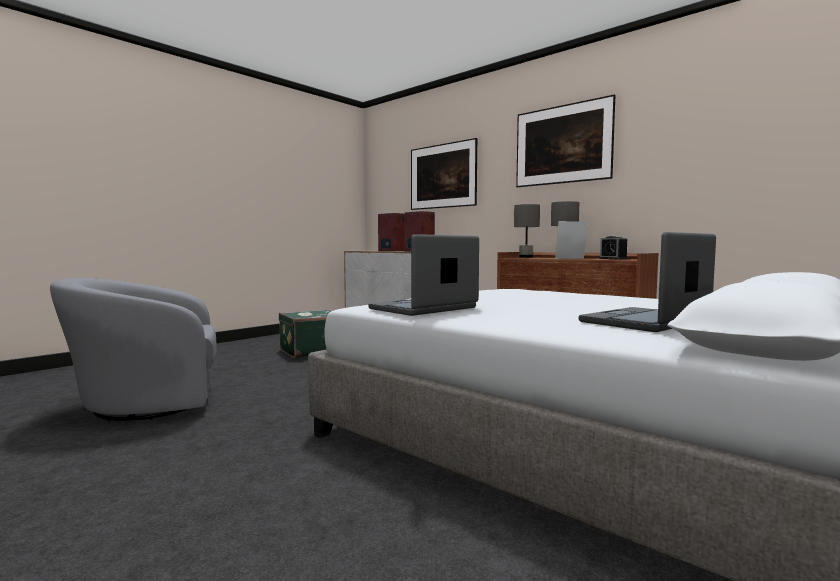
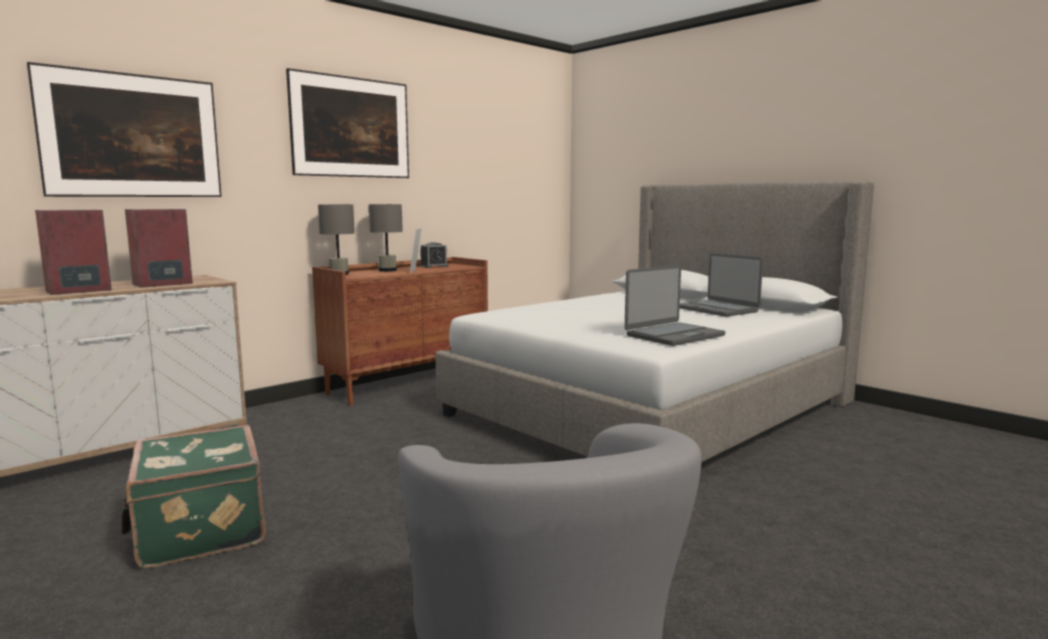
camera: 85 degrees left, 5 degrees up
laptop [369,234,479,316] -> laptop turned 90 degrees counterclockwise [625,265,725,346]

